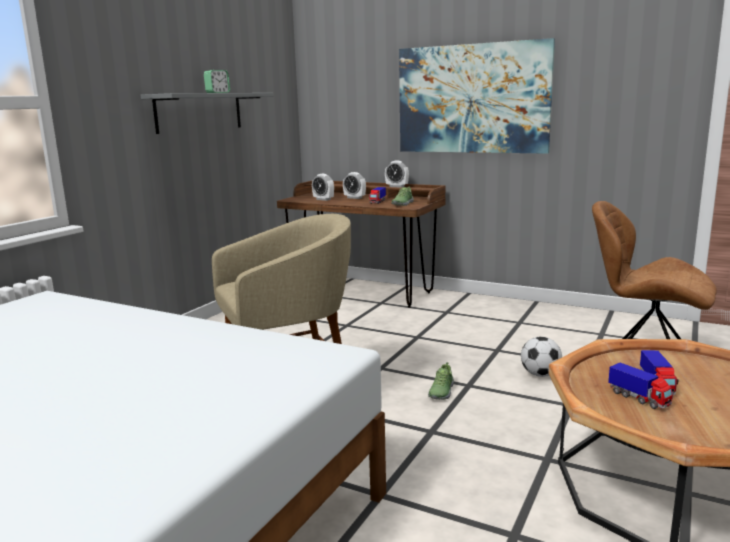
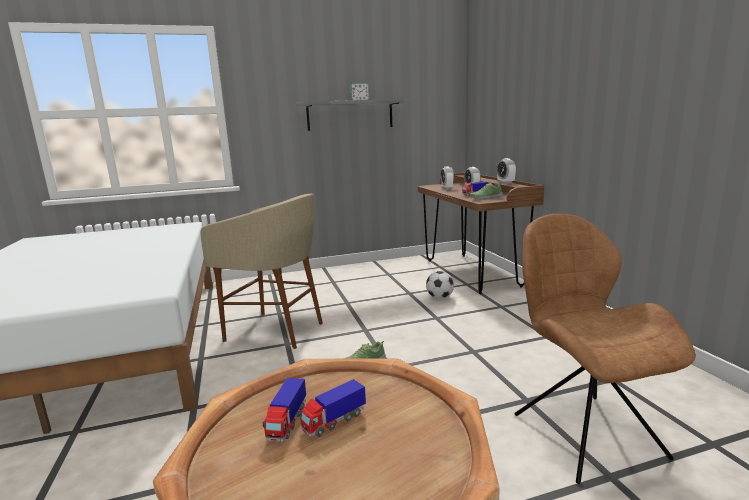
camera: 45 degrees right, 0 degrees up
picture [399,38,555,154] -> none
football [521,337,562,377] -> football moved to [426,271,454,299]

